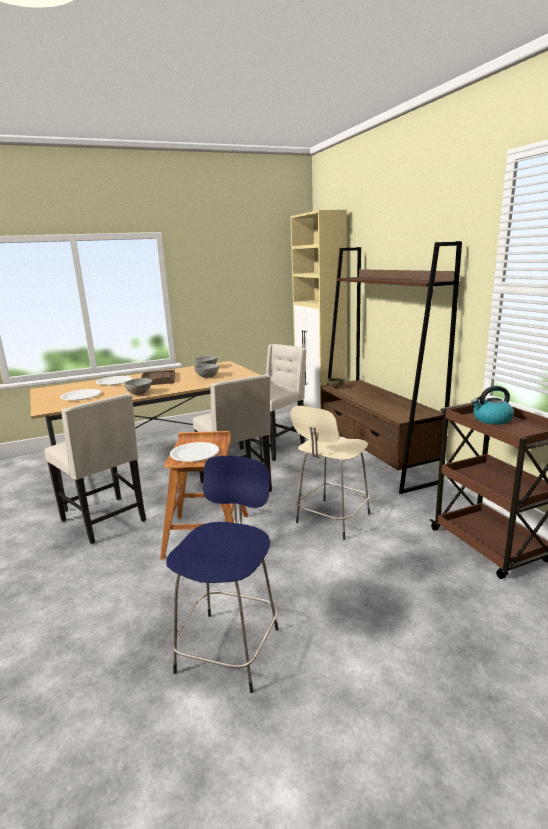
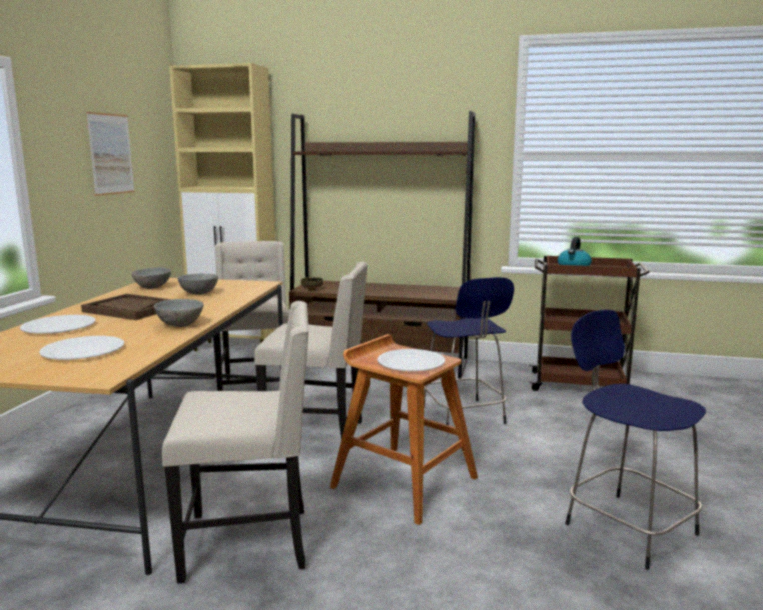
camera: 55 degrees left, 5 degrees down
beige stool [291,406,370,539] -> blue stool [424,277,514,425]
none -> picture [86,112,135,196]

